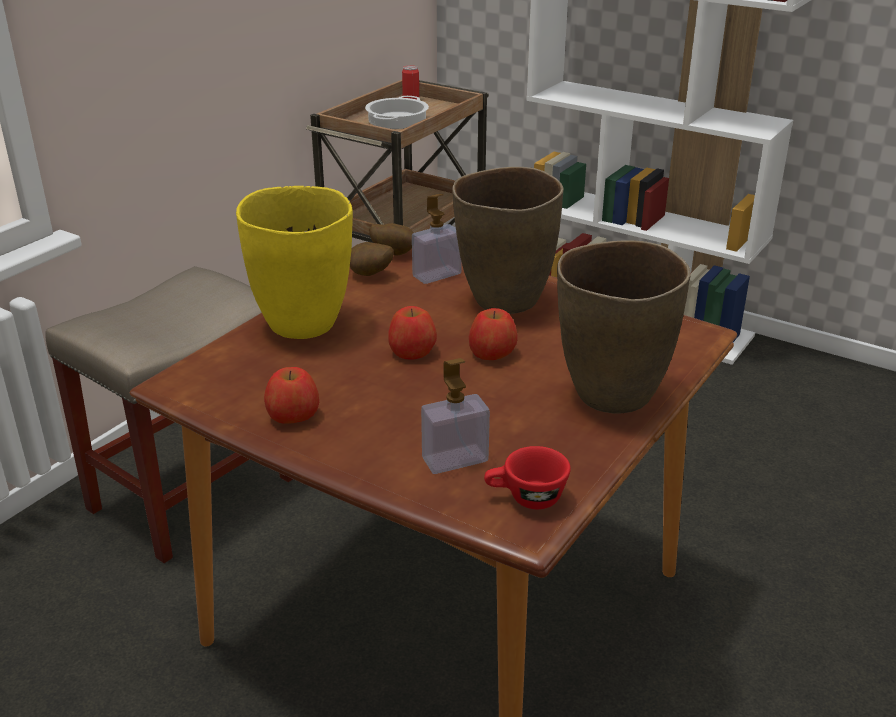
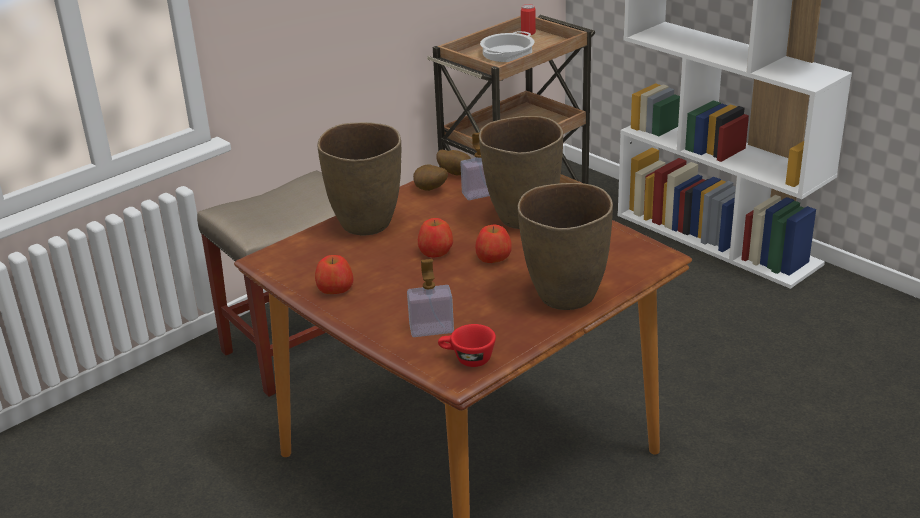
camera: 15 degrees right, 0 degrees up
yellow vase [236,186,353,339] -> brown vase [317,122,401,235]

